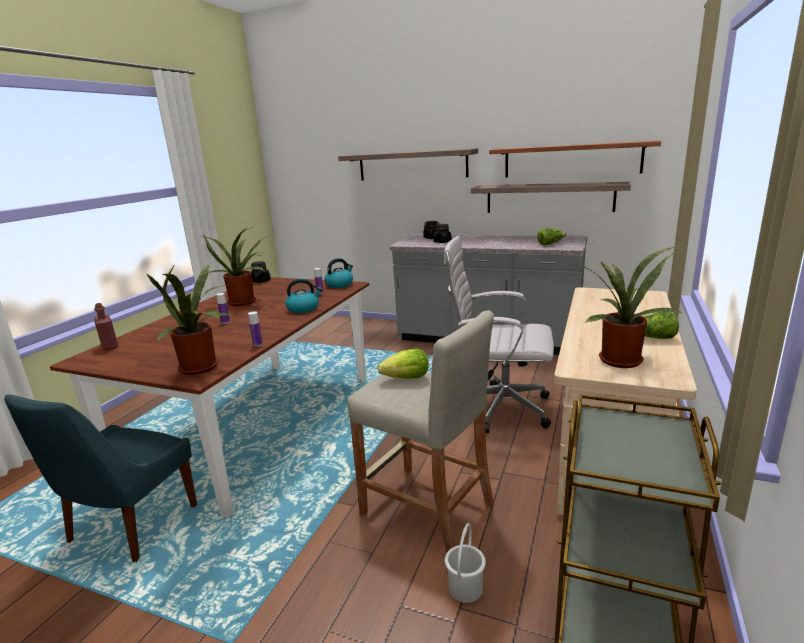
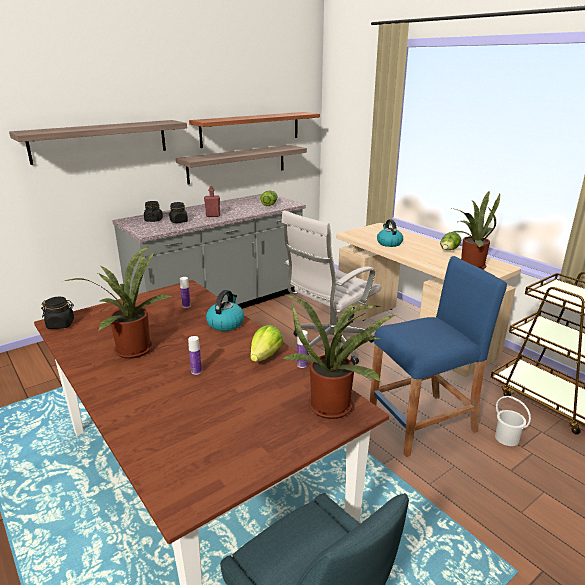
camera: 60 degrees left, 5 degrees up
red bottle [94,303,118,350] -> red bottle moved to [204,186,220,217]
kettle [324,258,353,288] -> kettle moved to [377,219,403,247]
beige stool [347,310,494,552] -> blue stool [370,256,507,457]
lettuce [378,349,429,379] -> lettuce moved to [250,325,283,362]

